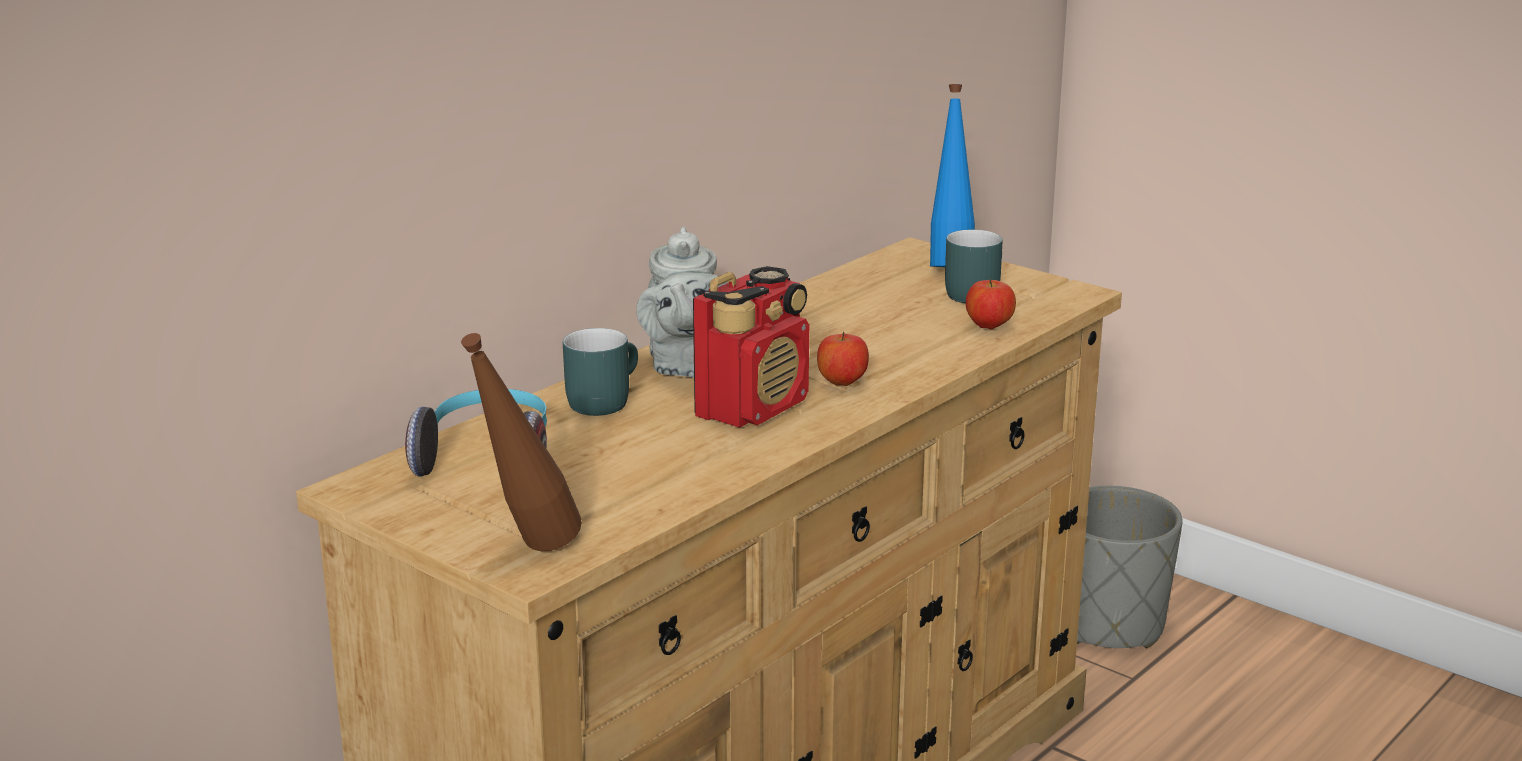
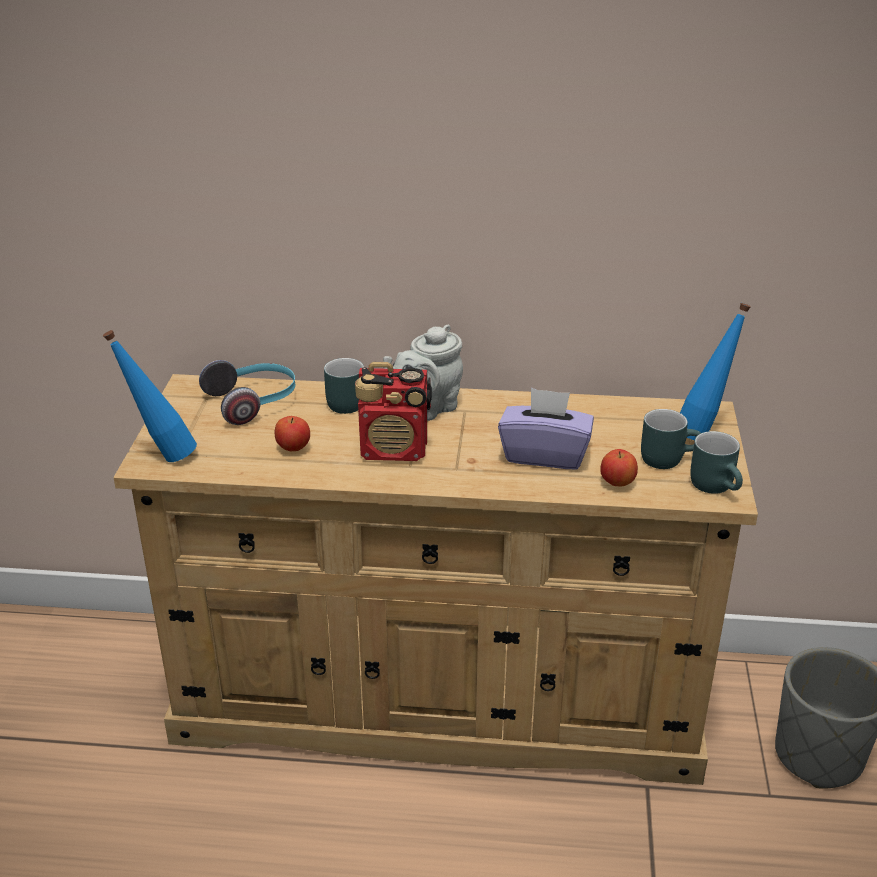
camera: 55 degrees right, 10 degrees up
brown bottle [461,333,582,551] -> blue bottle [103,330,197,462]
apple [817,332,869,386] -> apple moved to [275,416,310,451]
none -> purple tissue box [498,388,594,469]
none -> turquoise mug [690,431,743,494]

